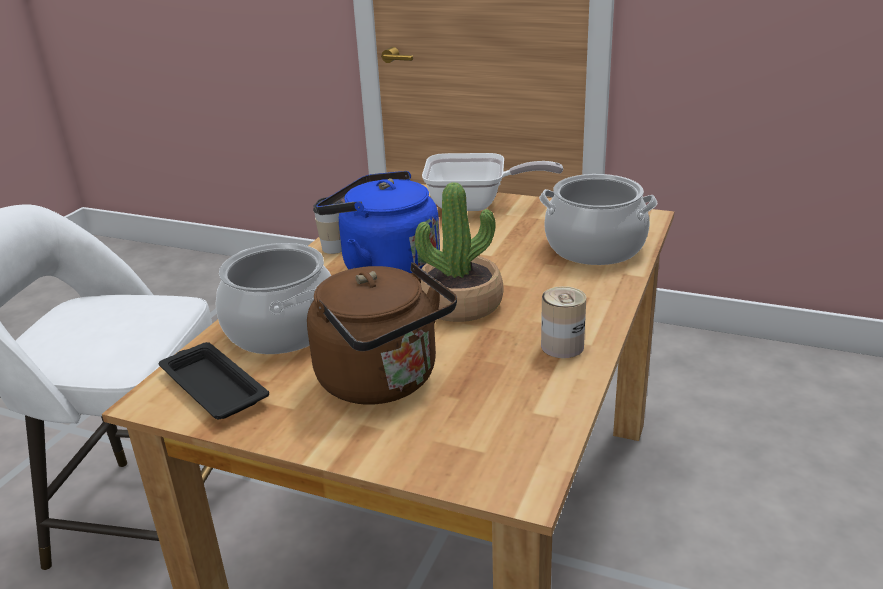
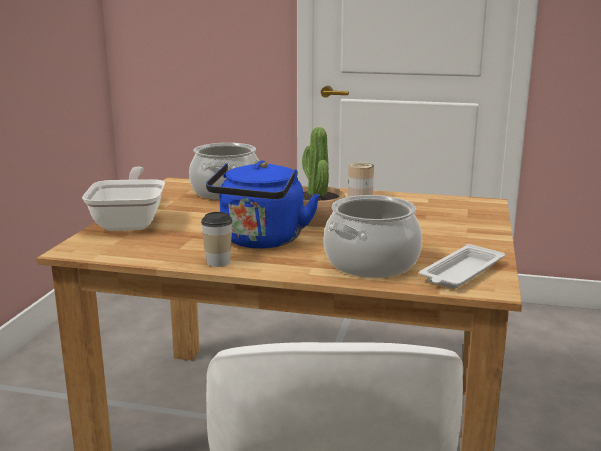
camera: 100 degrees left, 10 degrees down
black tray [158,342,269,419] -> white tray [419,244,505,289]
brown kettle [307,262,457,405] -> none

